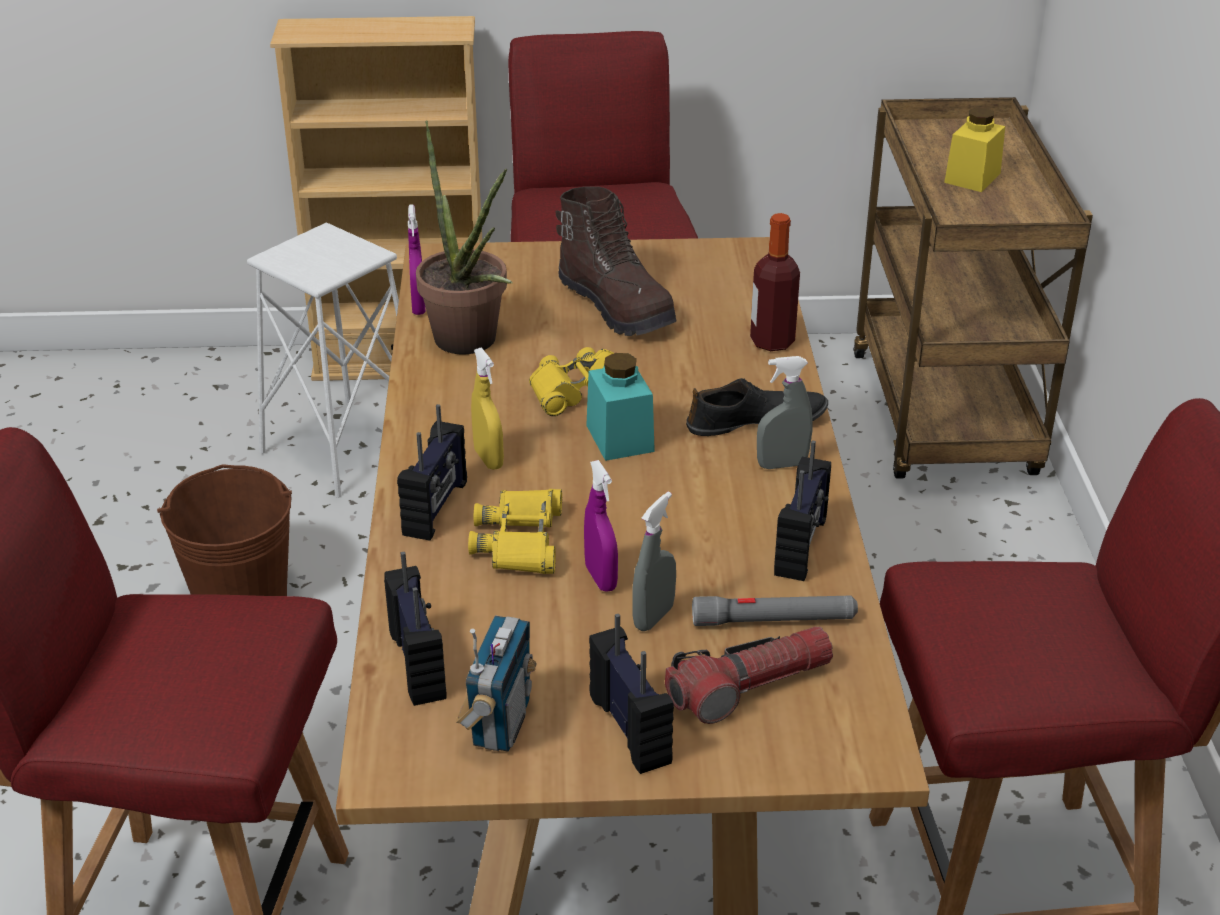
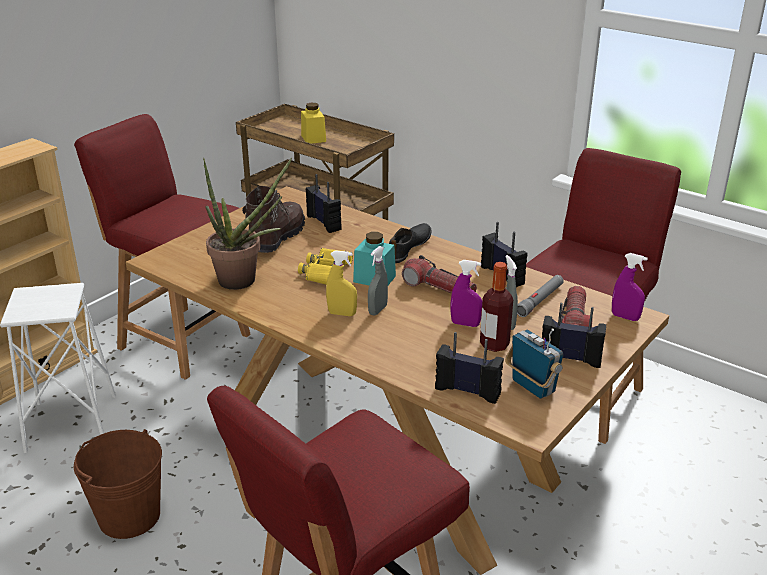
camera: 50 degrees left, 5 degrees down
radio [397,404,467,541] -> radio moved to [306,174,342,233]
purple spray bottle [408,204,426,315] -> purple spray bottle moved to [612,253,648,321]
yellow binoculars [468,489,562,574] -> none
brown boot [556,186,677,336] -> brown boot turned 75 degrees counterclockwise [242,186,305,253]
bottle [750,213,800,351] -> bottle moved to [480,262,513,352]
grey spray bottle [757,356,813,469] -> grey spray bottle moved to [368,246,388,316]
none -> flashlight [402,255,477,293]

